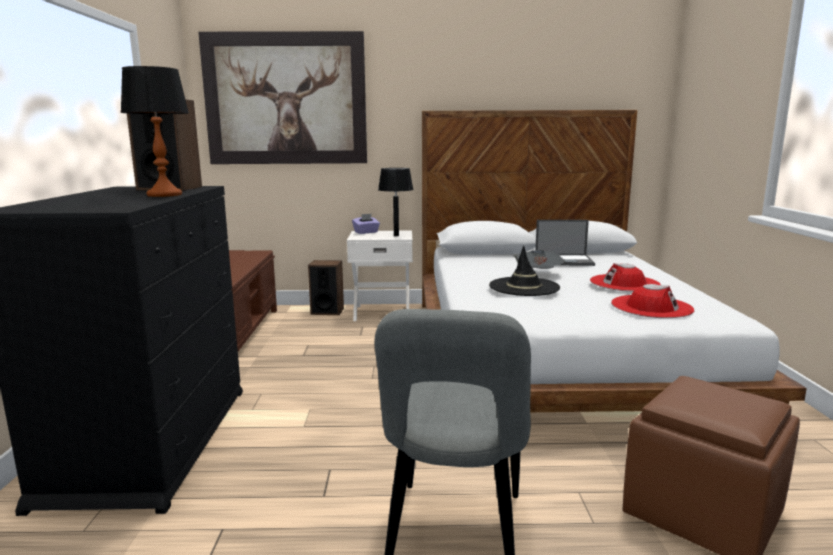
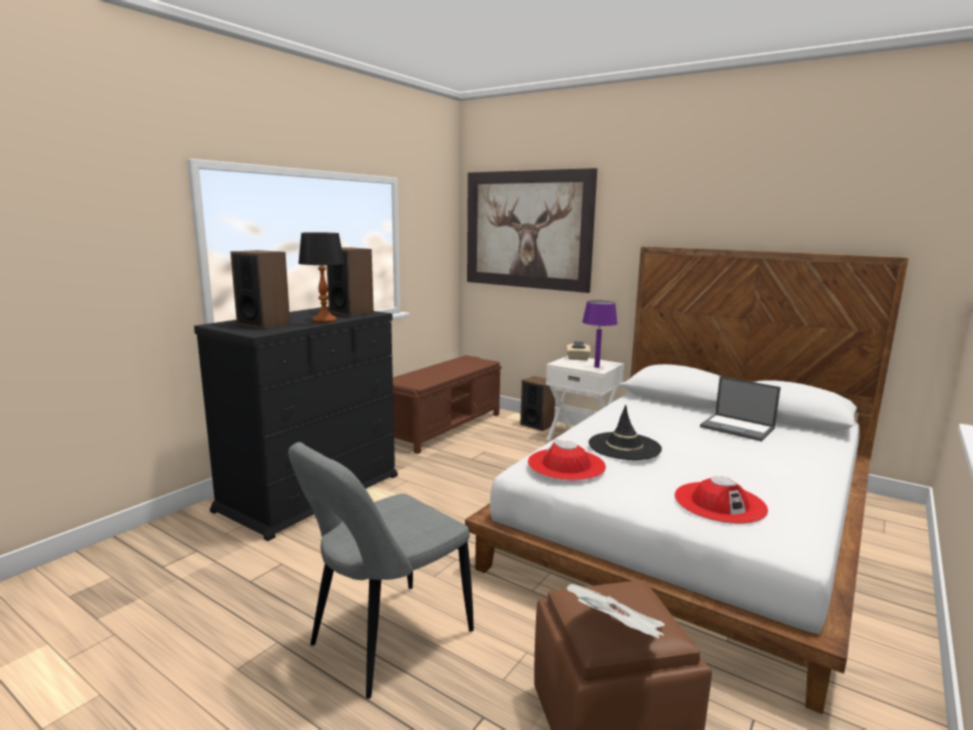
camera: 35 degrees right, 0 degrees up
purple tissue box [352,214,380,234] -> beige tissue box [566,341,591,360]
black table lamp [378,168,413,236] -> purple table lamp [582,300,618,368]
newspaper [513,250,565,269] -> newspaper moved to [567,584,665,639]
red hat [590,263,661,292] -> red hat moved to [528,439,606,480]
none -> speaker [230,250,290,329]

